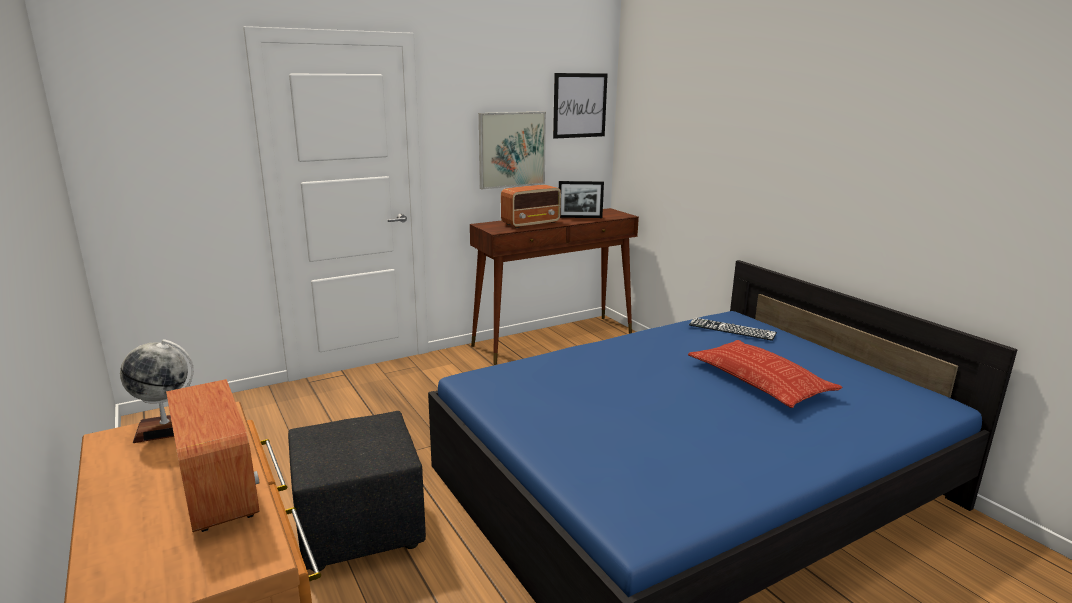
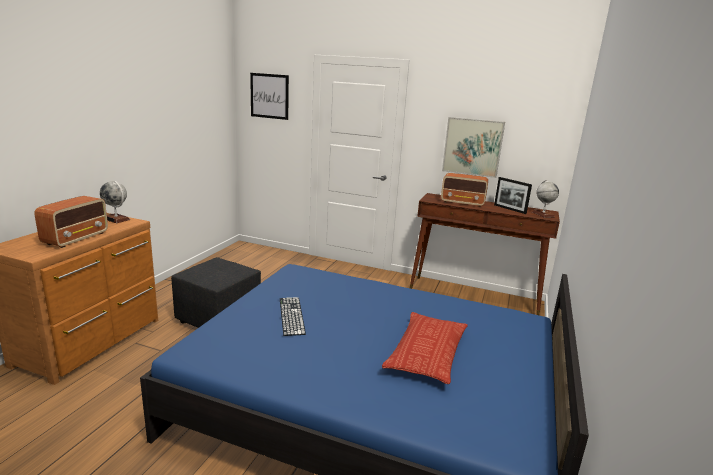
camera: 50 degrees right, 0 degrees up
picture [553,73,608,139] -> picture moved to [250,73,289,120]
keyboard [689,318,777,341] -> keyboard moved to [280,297,306,336]
none -> globe [532,180,559,218]

